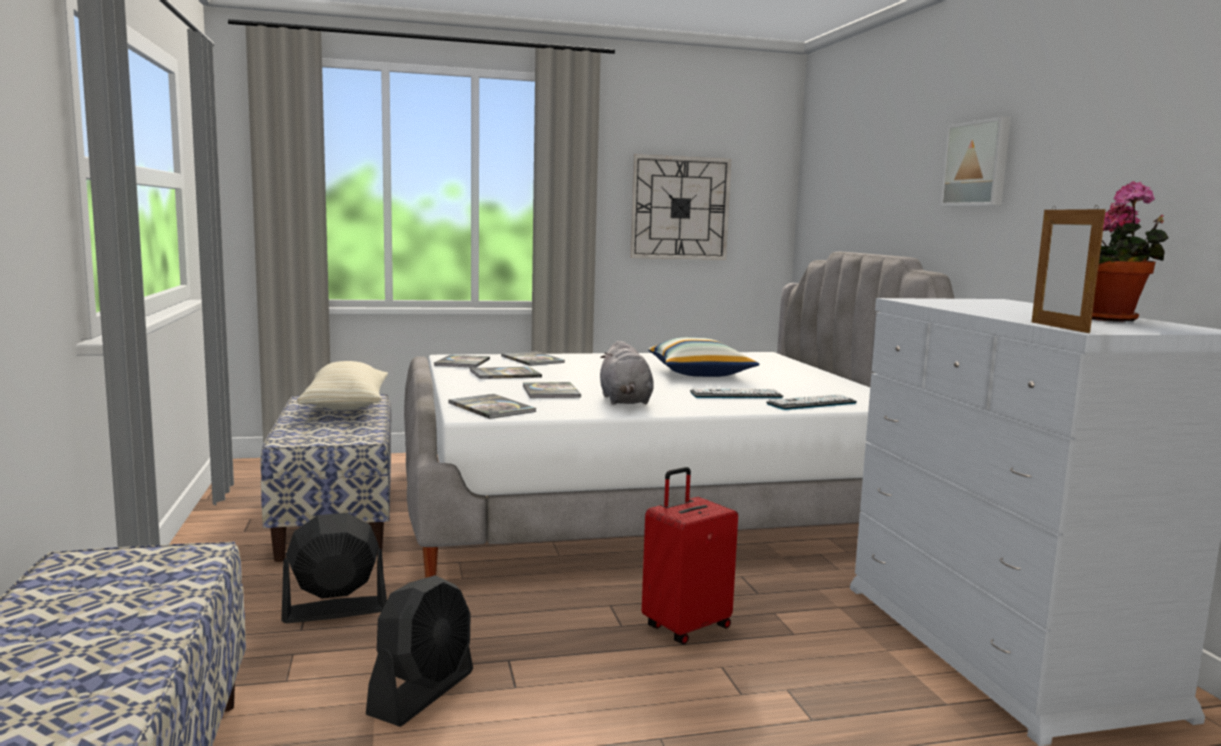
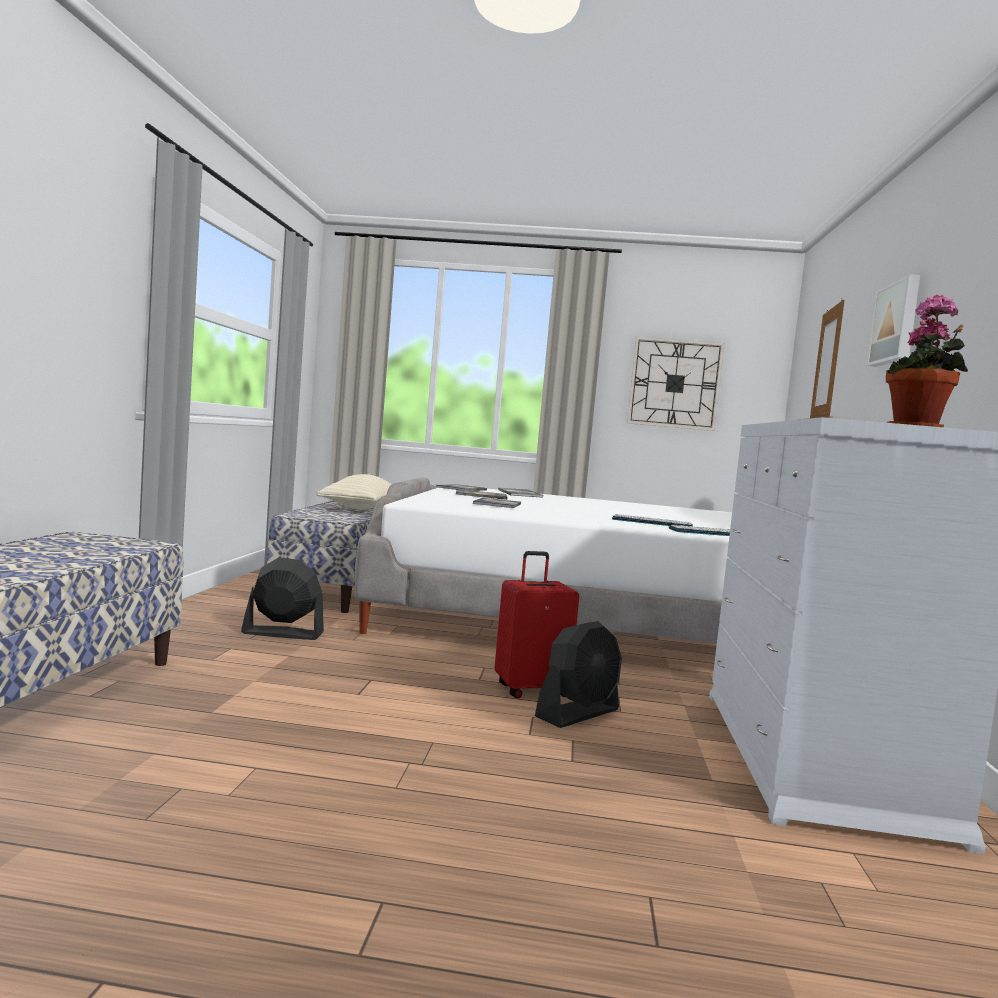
camera: 20 degrees right, 5 degrees down
black fan [366,575,473,727] -> black fan moved to [535,621,622,728]
book [448,394,536,419] -> none
grey plush toy [600,341,654,405] -> none
pillow [648,337,759,377] -> none

